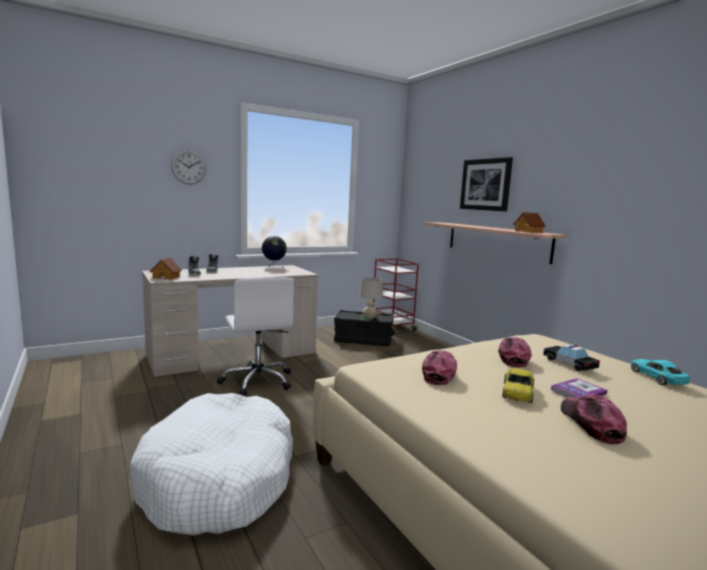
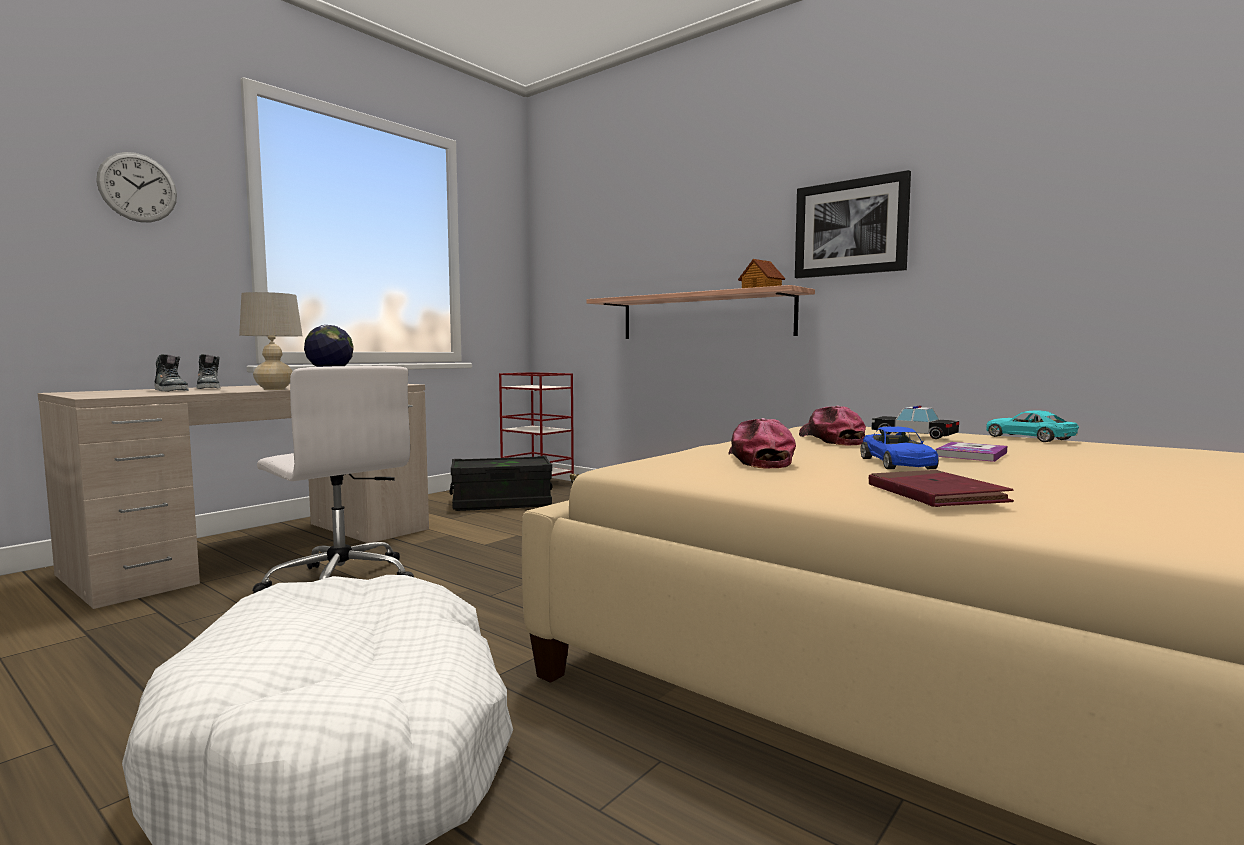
camera: 20 degrees left, 5 degrees down
toy house [149,258,182,279] -> none
beige table lamp [359,278,383,319] -> beige table lamp moved to [239,292,303,390]
picture [460,157,513,212] -> picture moved to [795,170,911,278]
yellow toy car [502,368,534,403] -> blue toy car [860,427,939,469]
cap [561,394,627,445] -> none
none -> red book [869,470,1014,507]

